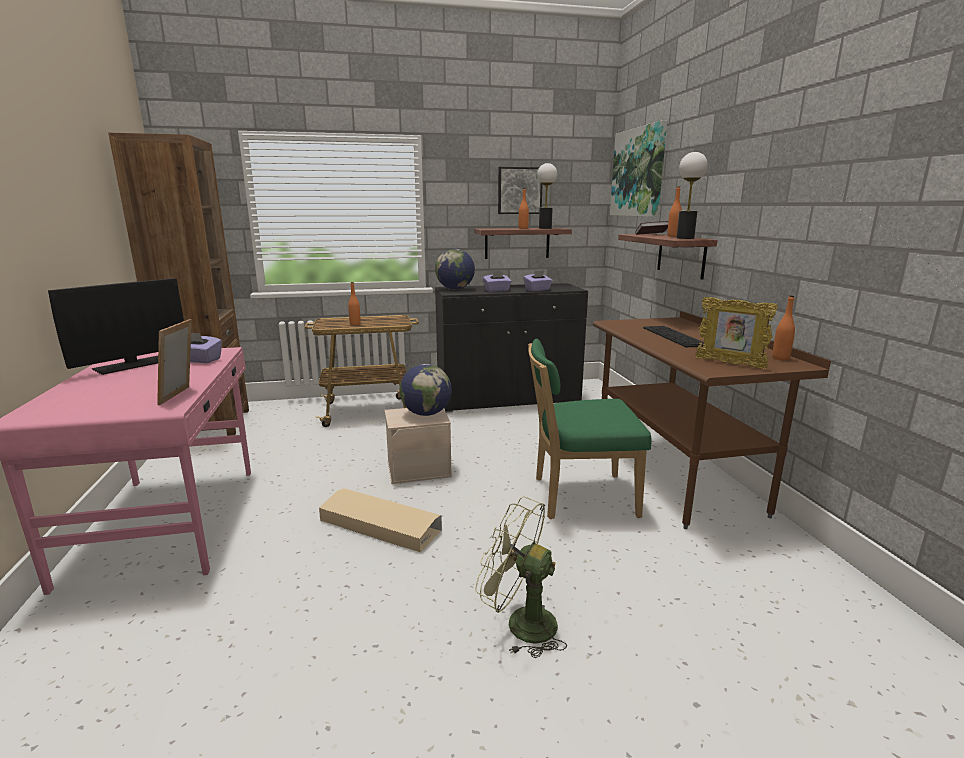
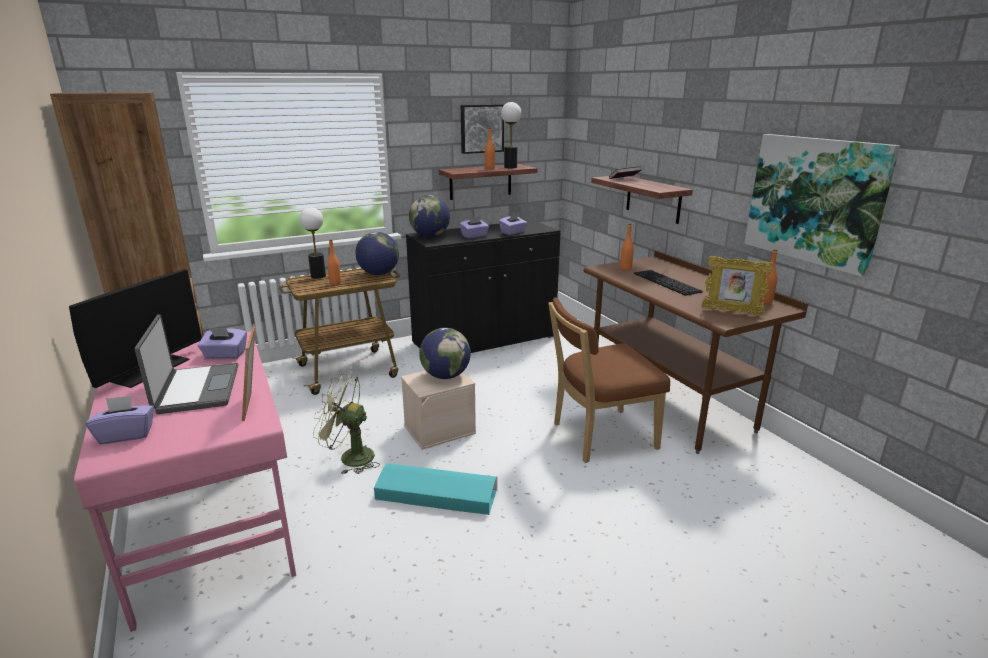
camera: 15 degrees left, 5 degrees up
beige storage box [319,488,442,552] -> turquoise storage box [374,463,497,515]
green fan [475,497,567,658] -> green fan moved to [313,373,380,474]
green chair [528,339,651,519] -> brown chair [549,297,670,463]
picture [610,120,667,217] -> picture moved to [744,134,900,277]
orange bottle [667,187,682,237] -> orange bottle moved to [620,224,634,270]
table lamp [676,152,708,239] -> table lamp moved to [299,207,326,279]
none -> purple tissue box [85,395,154,444]
none -> laptop [135,314,239,414]
none -> globe [355,232,399,275]

